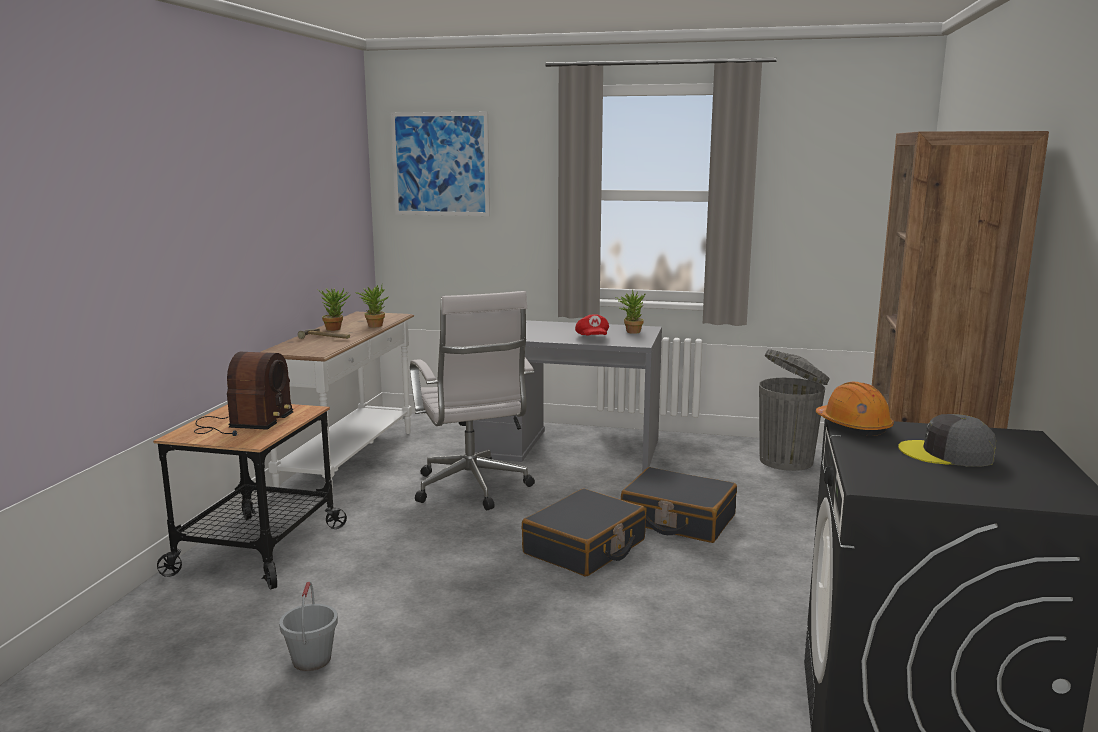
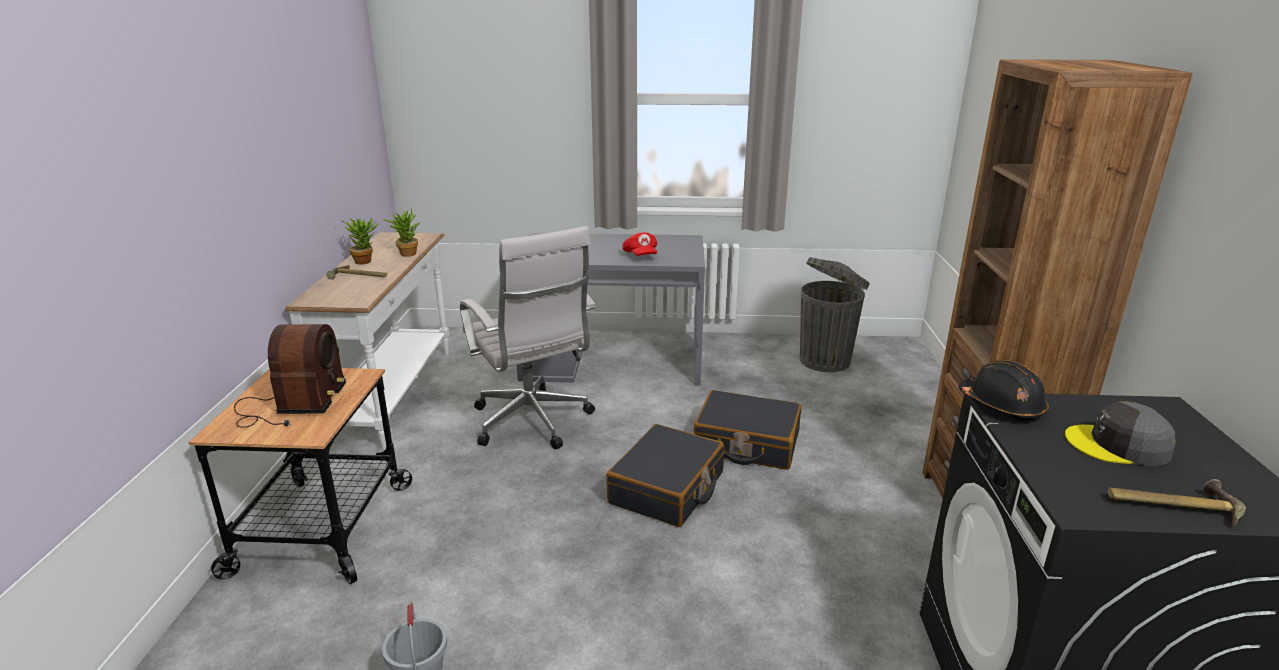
camera: 10 degrees left, 10 degrees up
picture [391,112,490,216] -> none
potted plant [615,289,646,334] -> none
orange hard hat [816,382,894,436] -> black hard hat [959,360,1049,421]
none -> hammer [1108,479,1246,526]

